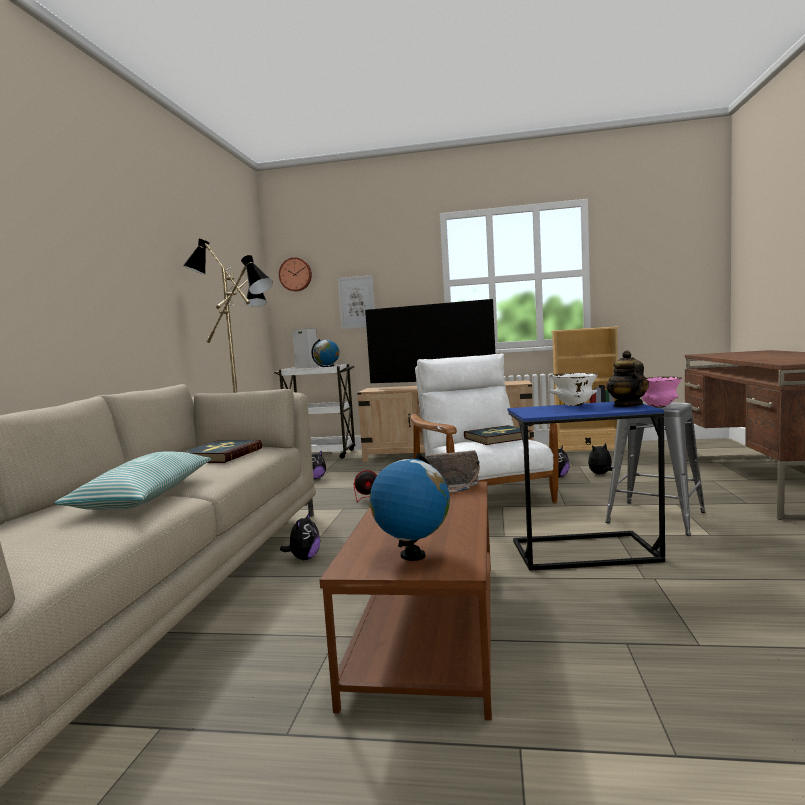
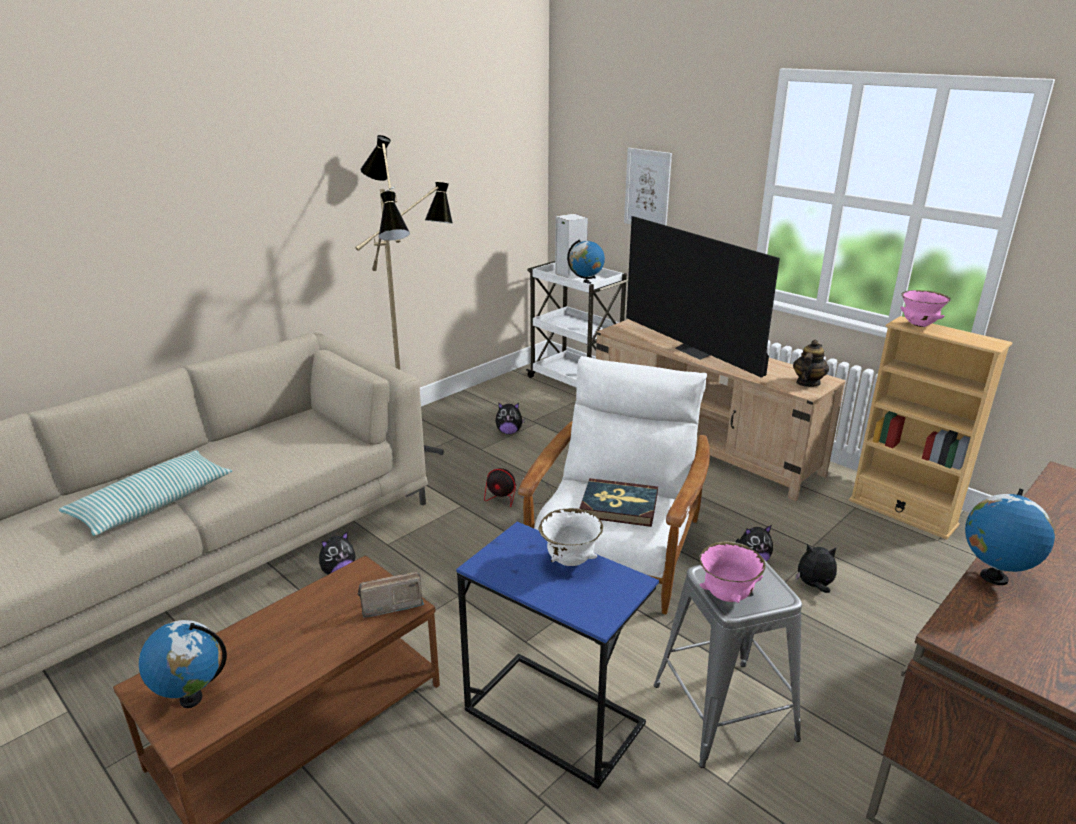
camera: 35 degrees right, 20 degrees up
book [182,440,262,463] -> none
wall clock [279,257,312,292] -> none
radio [425,450,480,493] -> radio turned 135 degrees clockwise [357,572,424,618]
teapot [606,350,649,407] -> teapot moved to [793,340,829,387]
none -> pink bowl [900,290,951,327]
none -> globe [965,488,1055,585]

